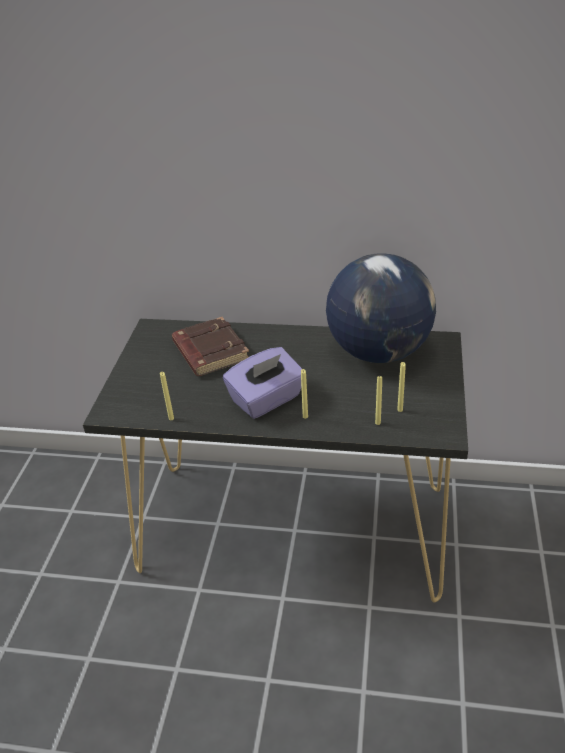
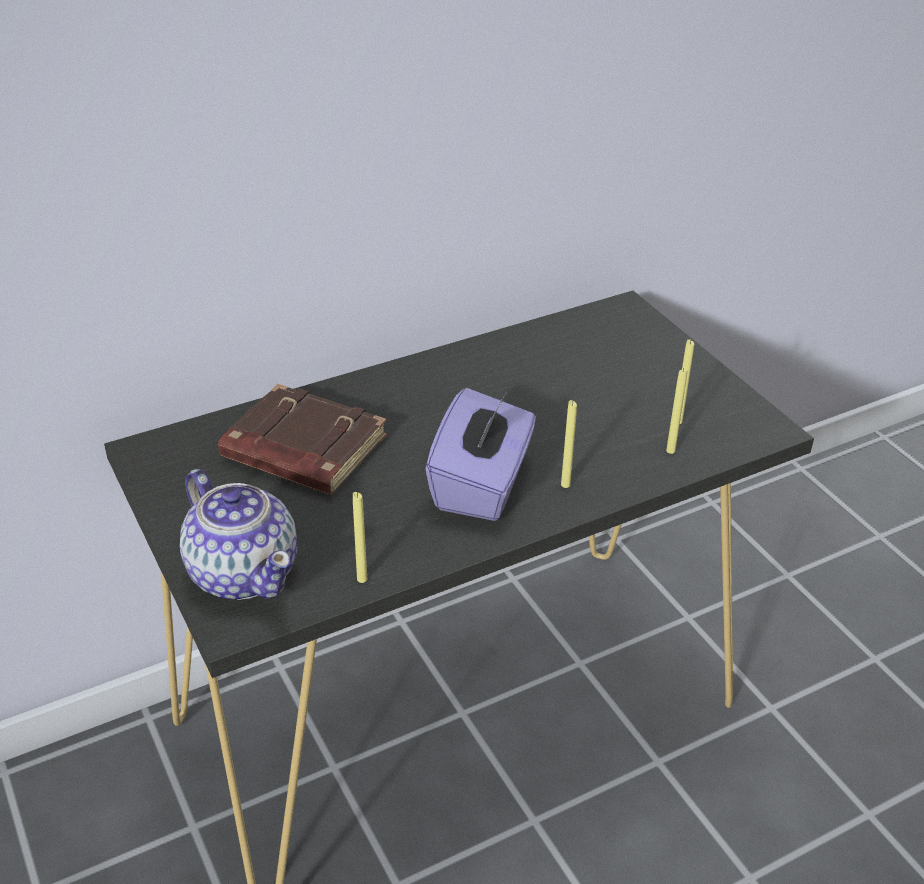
camera: 40 degrees left, 0 degrees up
globe [326,253,436,363] -> none
none -> teapot [180,469,297,600]

